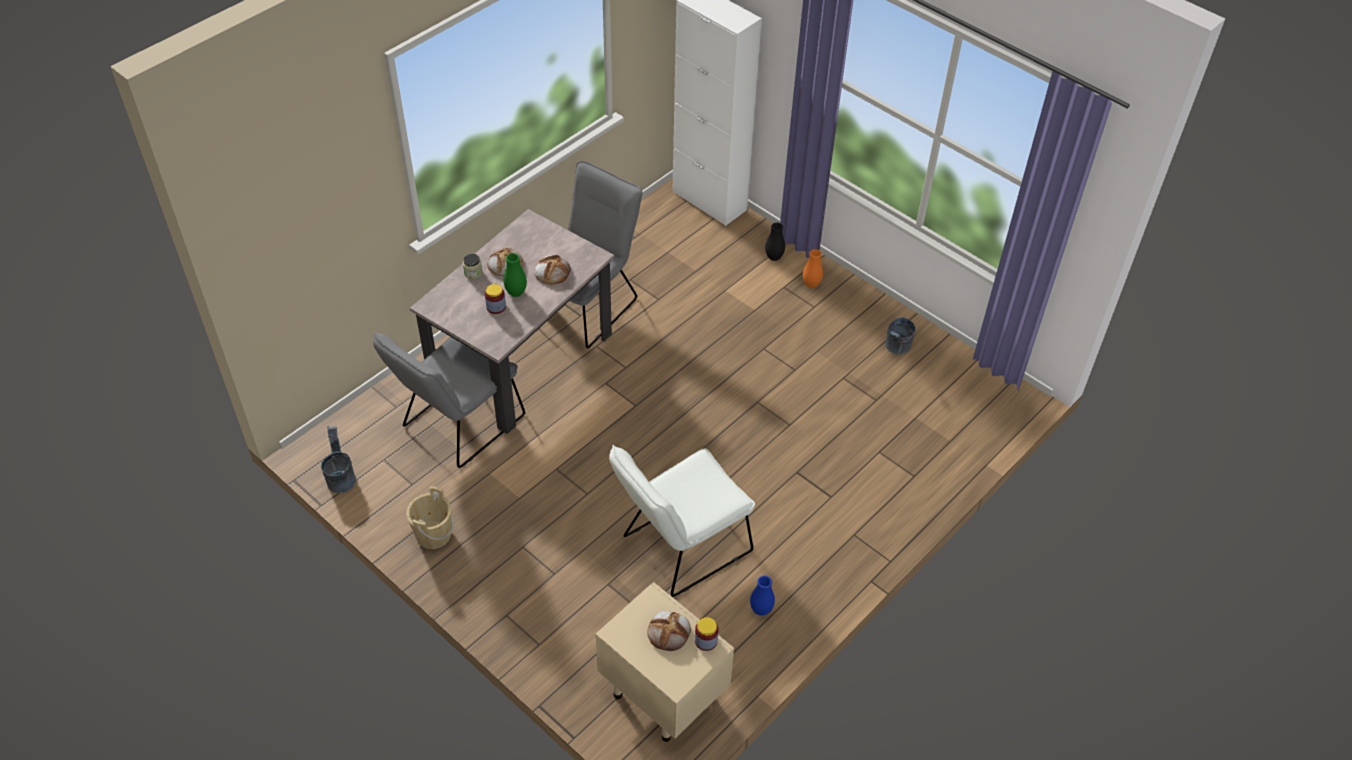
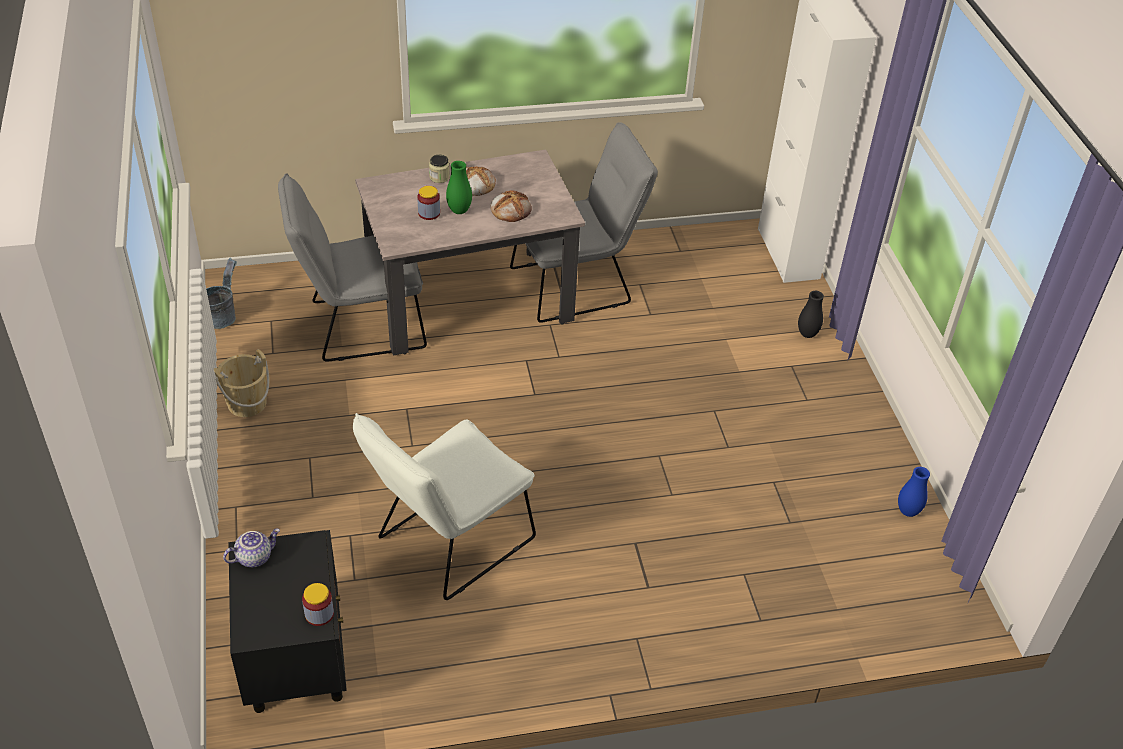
camera: 35 degrees right, 5 degrees down
beige nightstand [595,582,734,742] -> black nightstand [228,530,347,713]
white chair [609,445,755,597] -> white chair turned 45 degrees counterclockwise [353,413,536,600]
bread [647,611,691,651] -> none
blue vase [750,576,775,616] -> blue vase moved to [898,467,930,517]
orange vase [803,249,823,288] -> none
grey bucket [885,318,916,355] -> none
none -> teapot [223,529,280,567]

